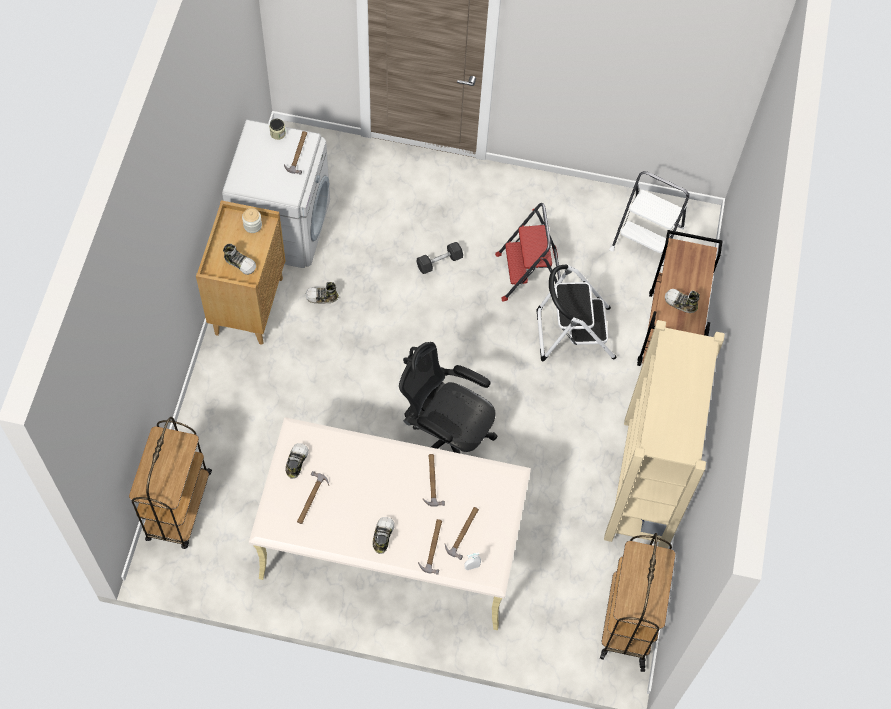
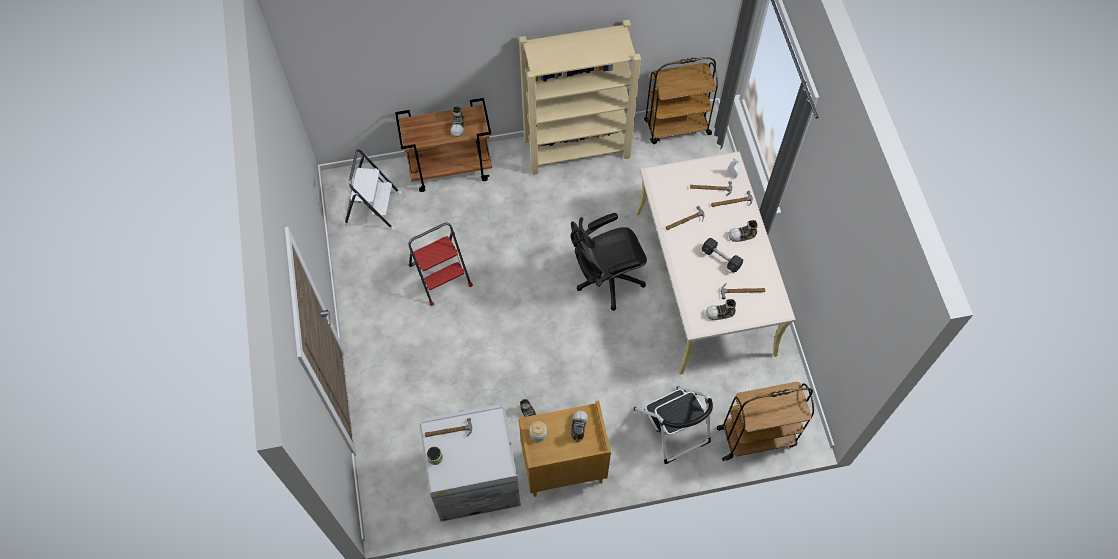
camera: 110 degrees left, 0 degrees up
office chair [399,342,497,454] -> office chair turned 60 degrees clockwise [571,213,647,311]
grey dumbbell [417,242,463,274] -> grey dumbbell moved to [702,238,743,272]
step ladder [536,265,617,362] -> step ladder moved to [634,386,713,464]

